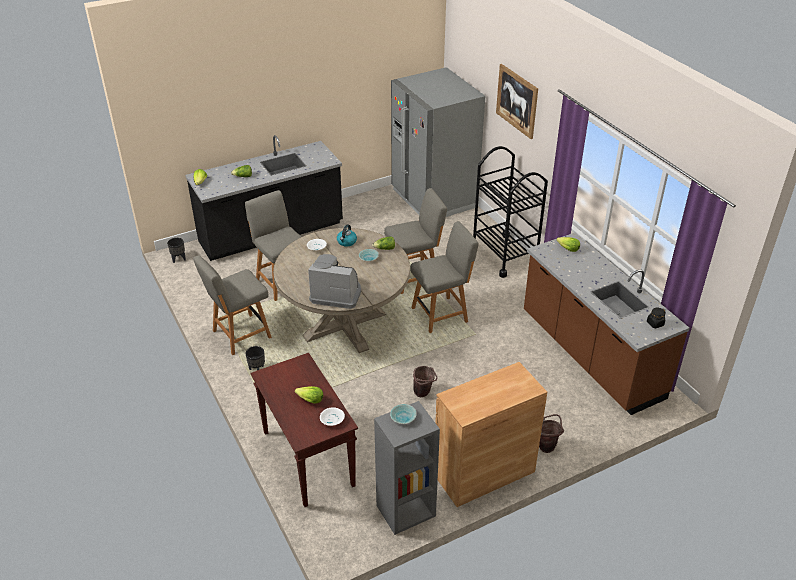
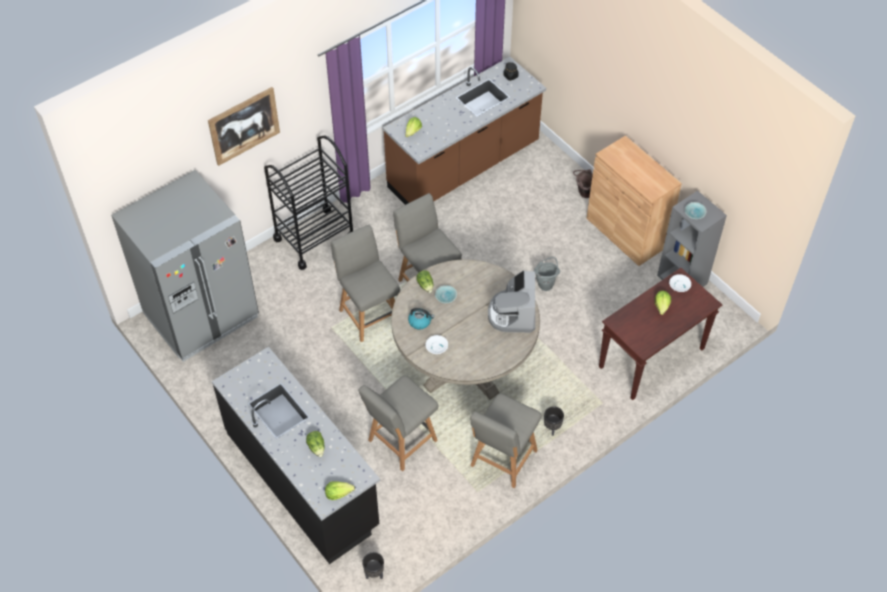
camera: 100 degrees left, 15 degrees up
grey chair [193,256,272,355] -> grey chair turned 75 degrees clockwise [470,393,541,488]
brown bucket [413,366,437,397] -> grey bucket [534,257,560,291]

